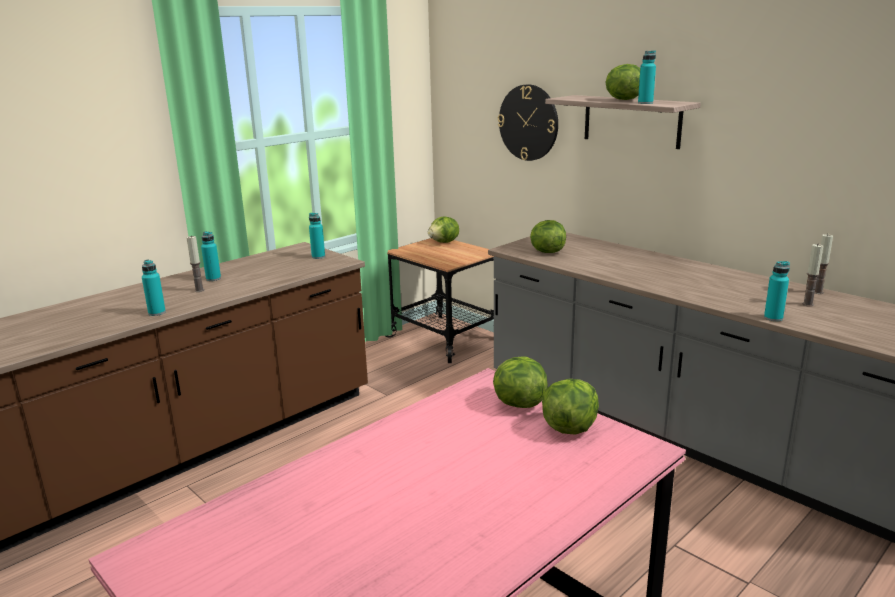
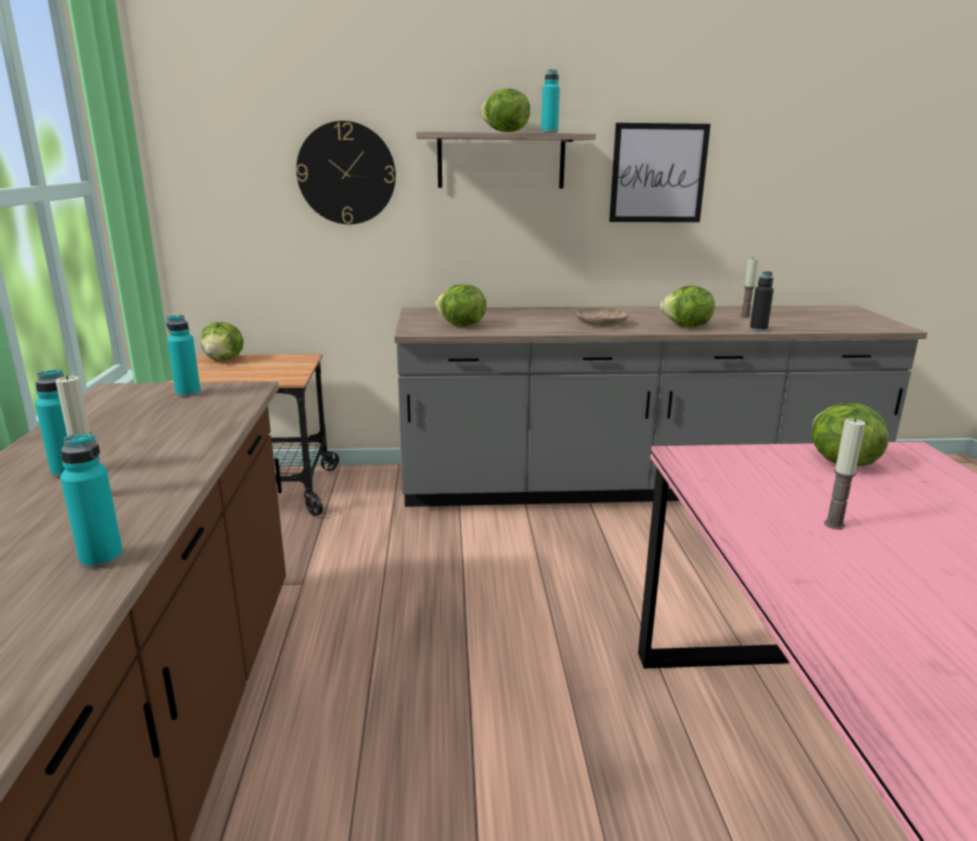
camera: 50 degrees left, 0 degrees up
lettuce [493,356,548,408] -> lettuce moved to [660,286,715,327]
turquoise bottle [764,261,790,321] -> black bottle [750,271,774,332]
candle [815,234,833,294] -> candle moved to [824,418,865,530]
none -> beige plate [576,308,629,326]
none -> picture [609,123,711,222]

